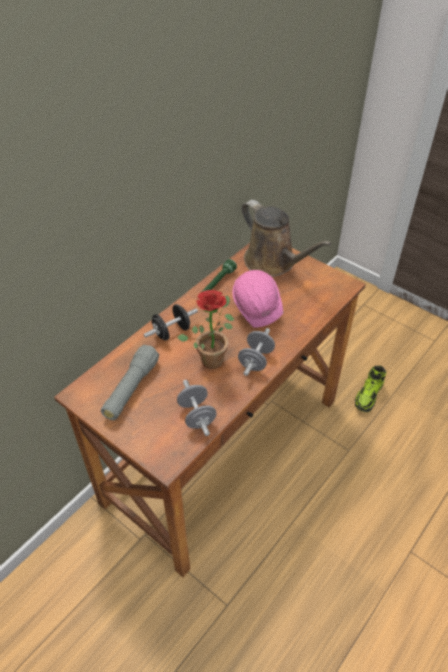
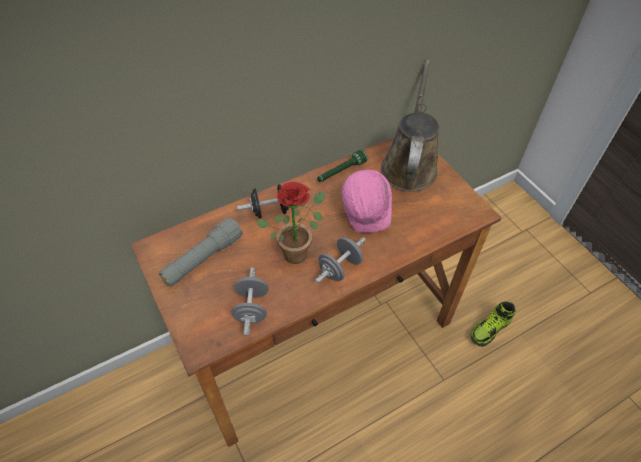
camera: 20 degrees right, 5 degrees up
brown watering can [241,200,332,277] -> brown watering can turned 150 degrees counterclockwise [381,60,439,192]

